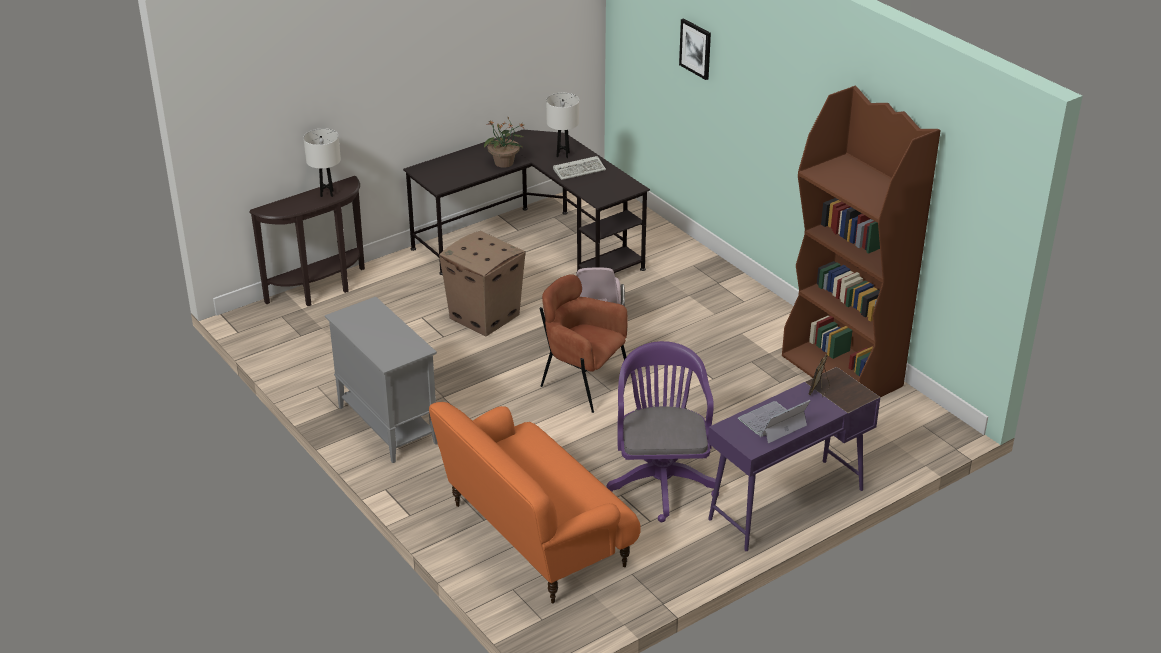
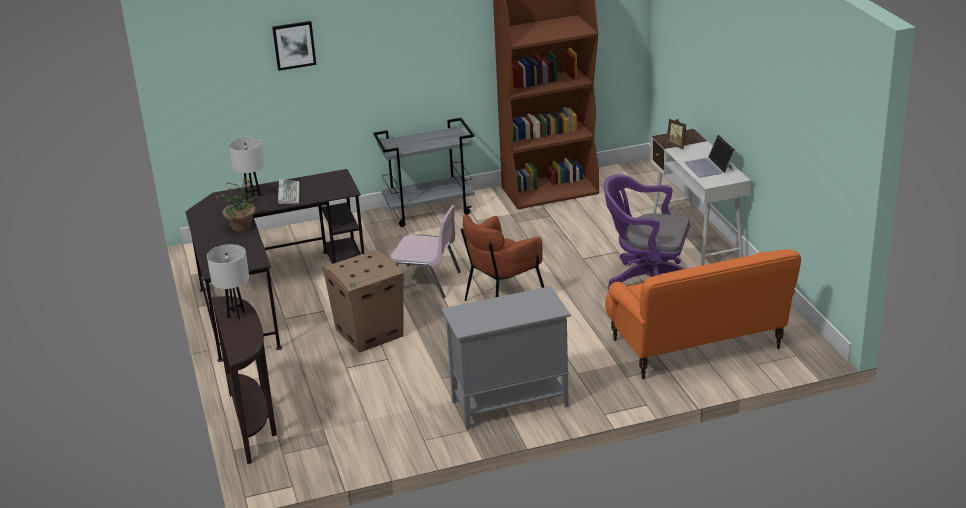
camera: 70 degrees left, 5 degrees down
purple desk [708,367,880,551] -> white desk [651,128,751,266]
none -> grey cart [373,118,475,227]

